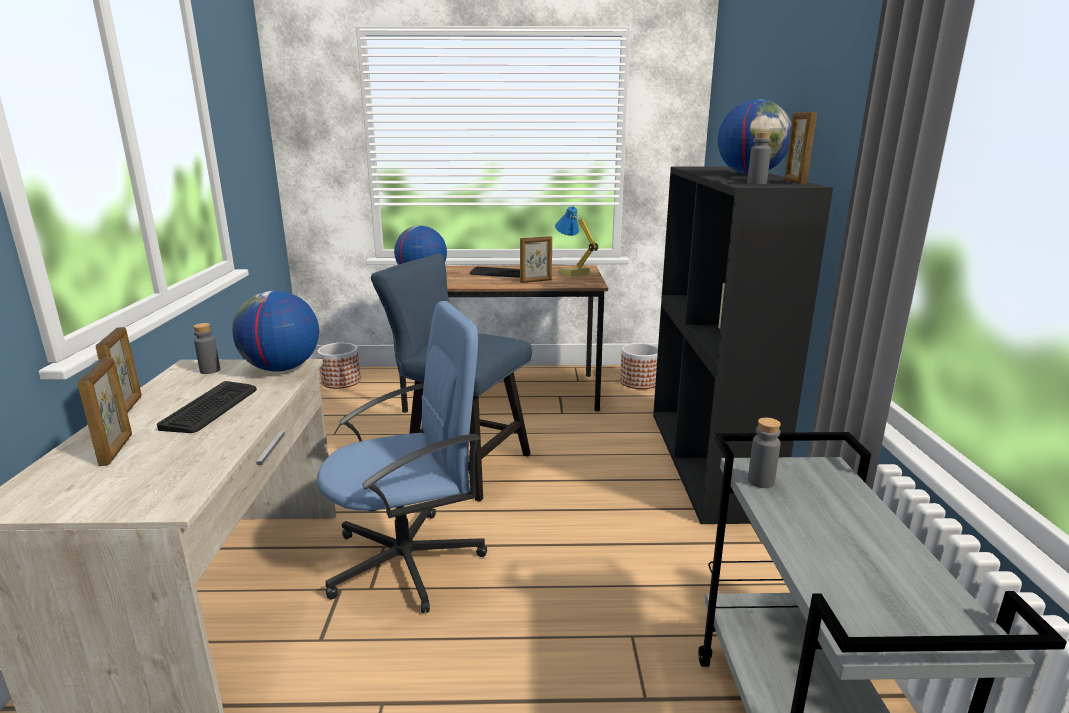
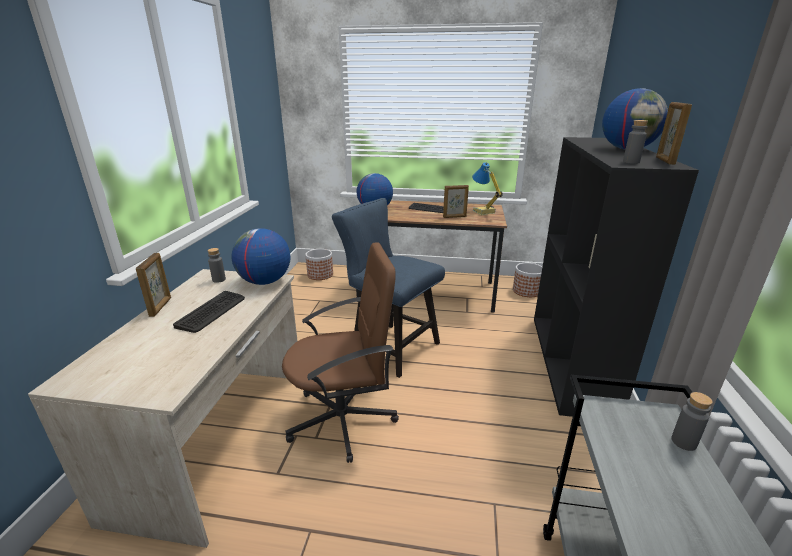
camera: 10 degrees right, 5 degrees up
picture frame [77,357,132,466] -> none
blue office chair [317,301,487,613] -> brown office chair [282,242,399,463]
grey bottle [748,418,781,488] -> grey bottle moved to [671,392,713,451]

